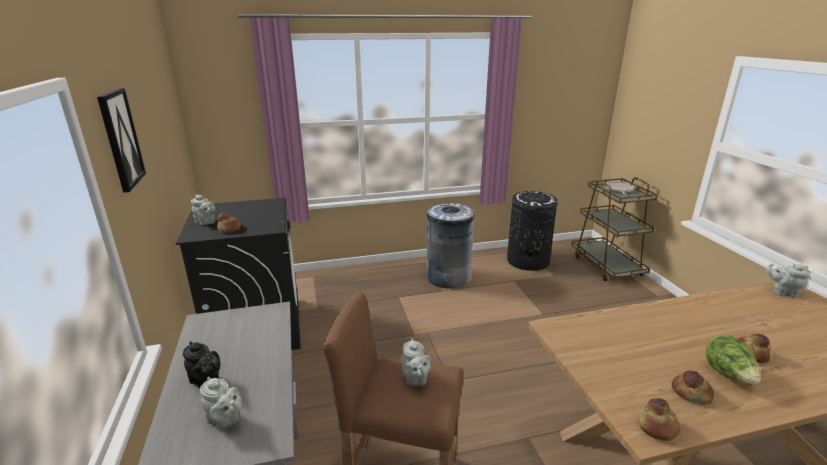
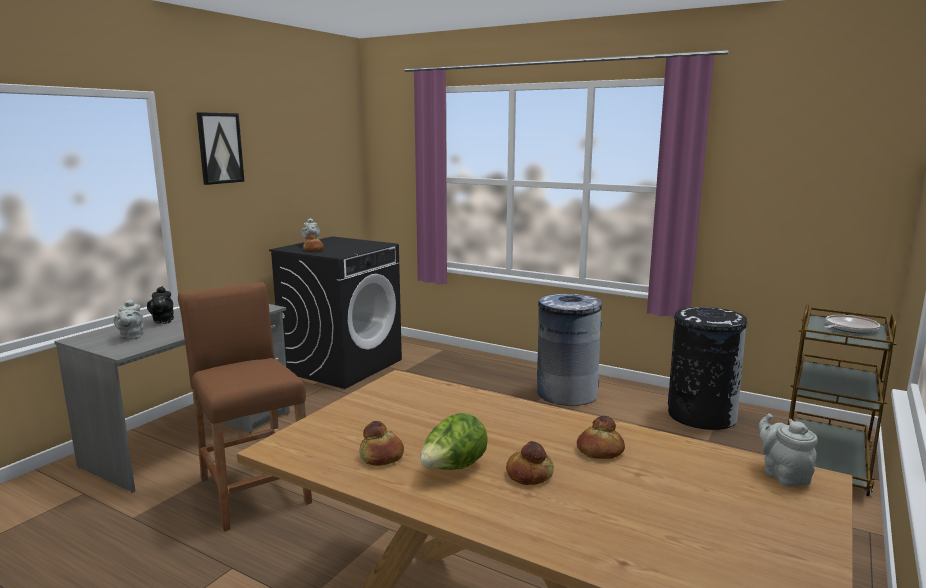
camera: 45 degrees right, 10 degrees down
grey teapot [402,338,432,386] -> none
bread [638,398,680,441] -> bread moved to [577,416,625,459]

